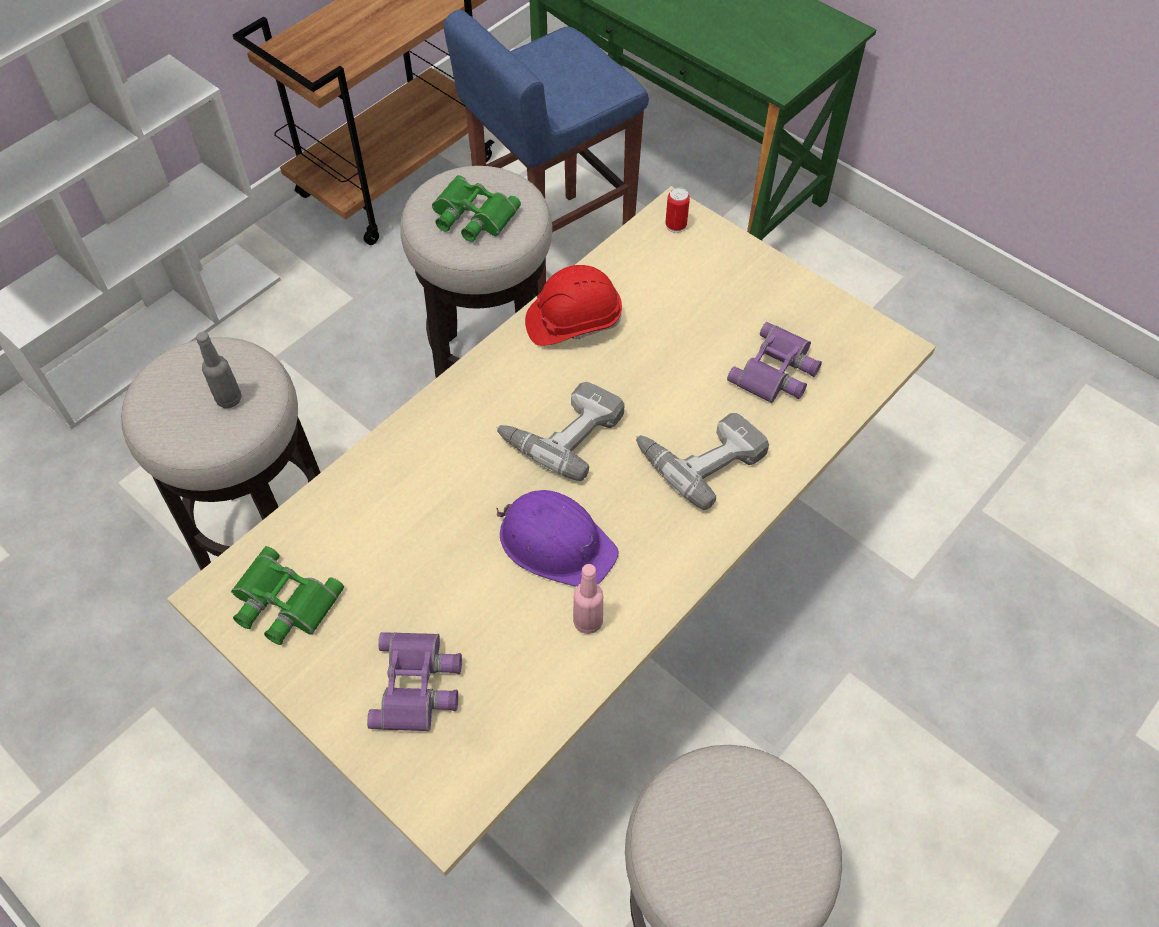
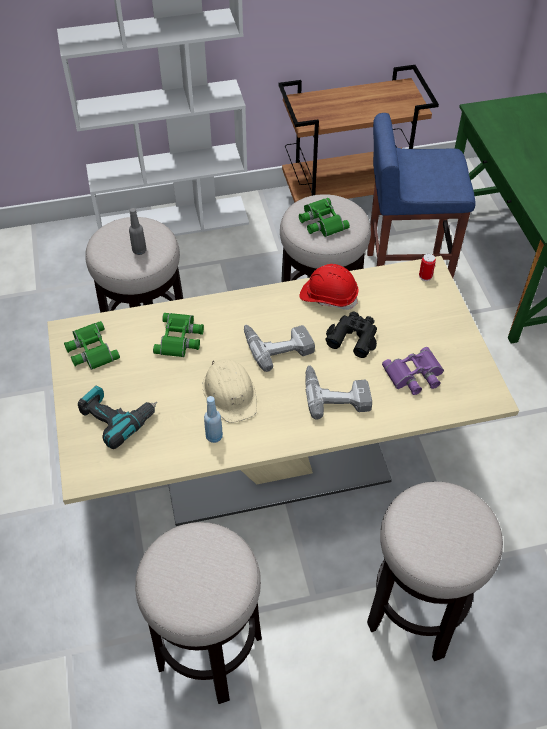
camera: 35 degrees right, 5 degrees down
purple binoculars [367,632,462,732] -> power drill [78,386,157,449]
purple hard hat [496,490,619,586] -> beige hard hat [203,359,257,423]
pink bottle [573,564,603,634] -> blue bottle [204,396,223,443]
none -> green binoculars [153,313,204,357]
none -> black binoculars [325,312,377,358]
none -> stool [367,481,503,661]

